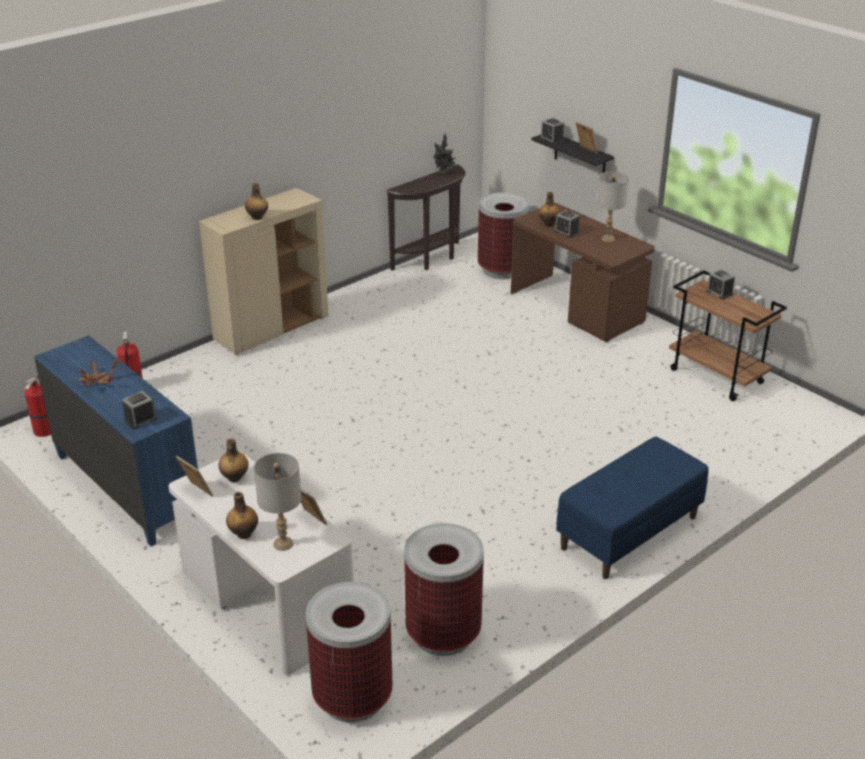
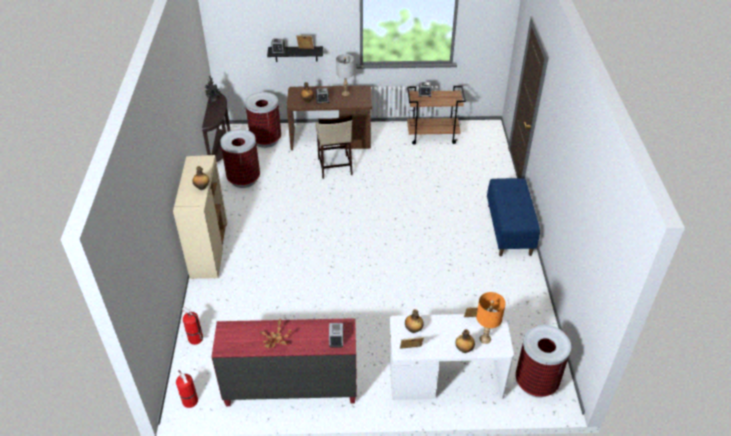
camera: 50 degrees left, 10 degrees up
blue dresser [34,335,198,546] -> red dresser [211,318,357,406]
grey table lamp [254,453,301,551] -> orange table lamp [476,292,506,344]
trash can [404,523,484,656] -> trash can moved to [220,129,260,188]
none -> beige stool [315,115,353,179]

